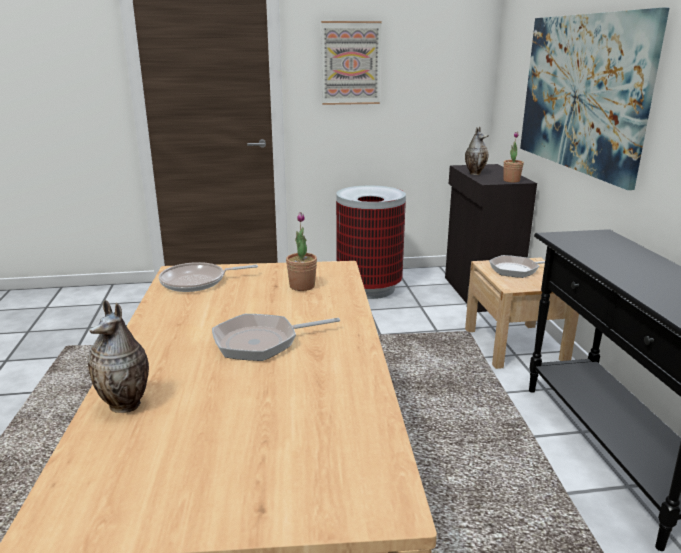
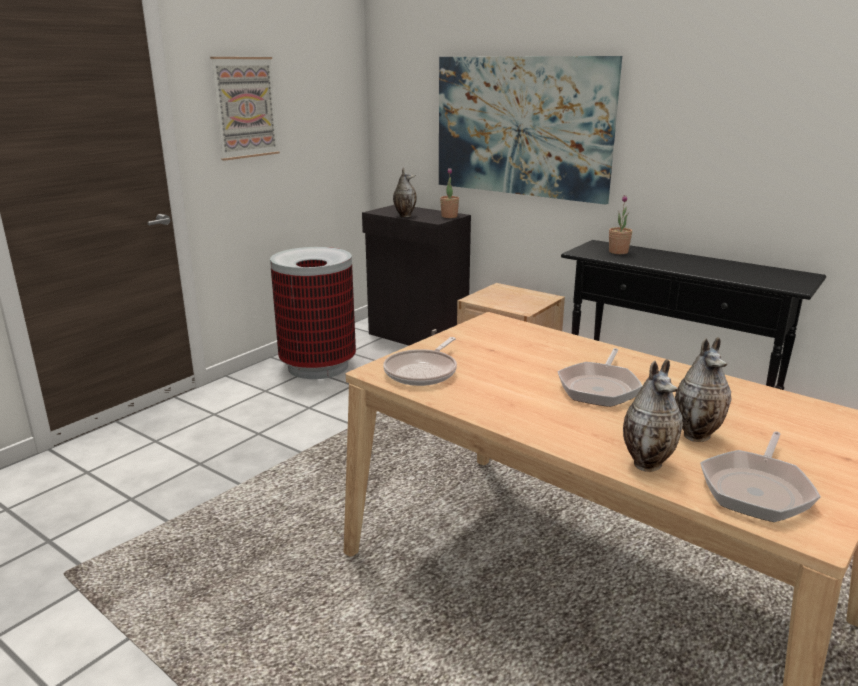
camera: 45 degrees left, 0 degrees up
potted plant [286,212,317,291] -> potted plant moved to [609,195,632,254]
frying pan [489,255,545,278] -> frying pan moved to [700,431,821,522]
none -> vase [675,337,732,442]

